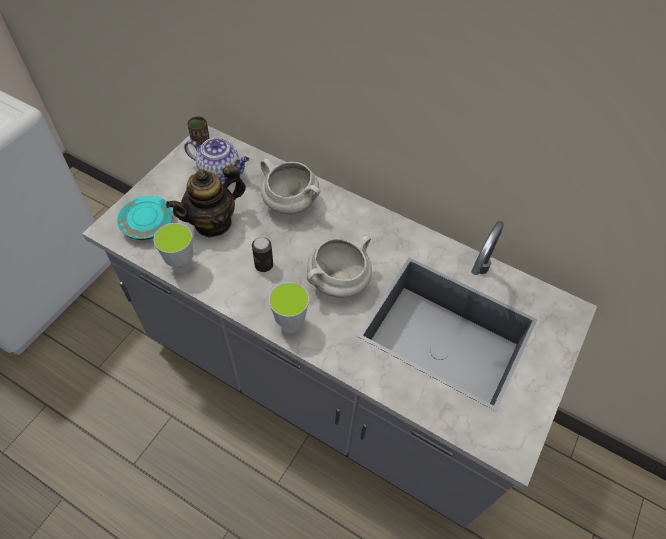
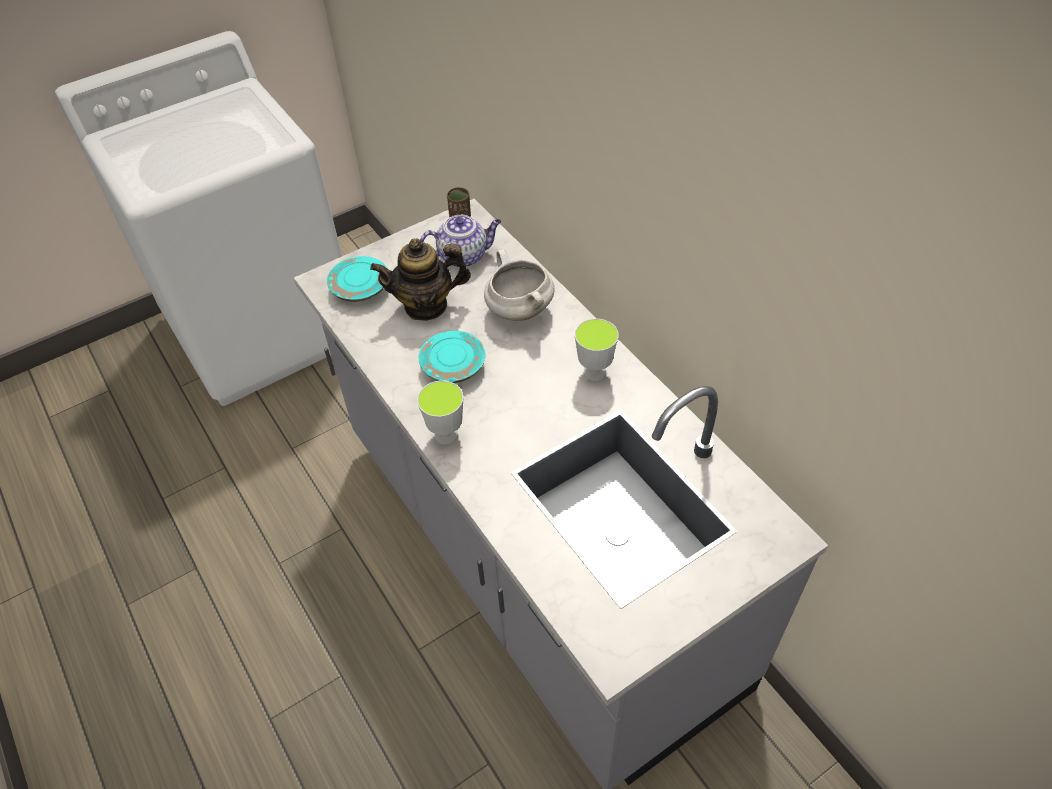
camera: 30 degrees right, 5 degrees down
cup [153,223,194,274] -> cup moved to [575,319,619,381]
teapot [184,138,250,182] -> teapot turned 60 degrees counterclockwise [420,215,502,268]
can [252,237,273,272] -> turquoise plate [419,331,486,383]
white cooking pot [307,235,372,297] -> none

